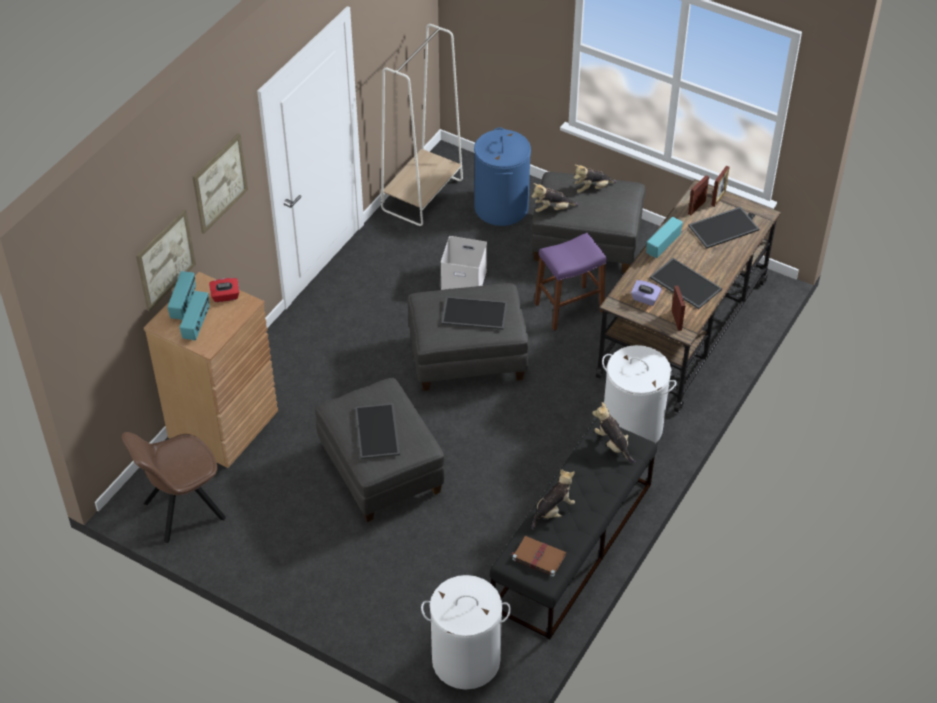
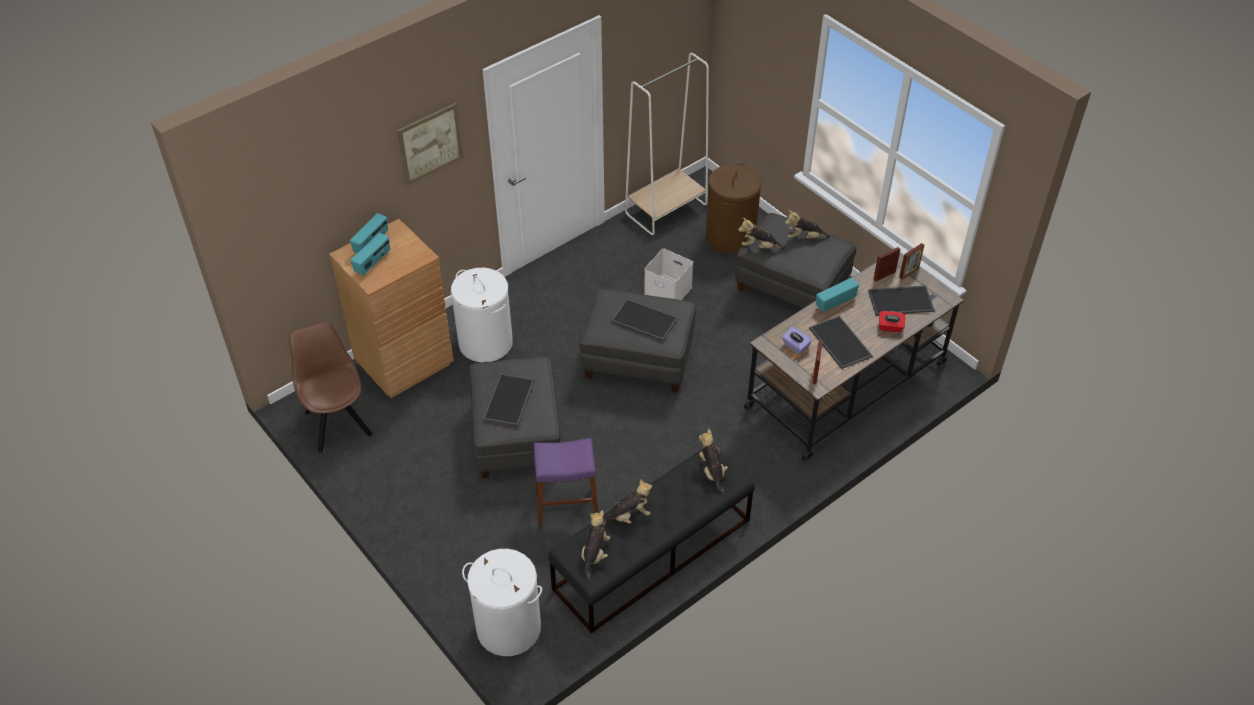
camera: 20 degrees right, 0 degrees up
brown chair [122,432,226,543] -> brown chair turned 75 degrees clockwise [289,321,373,453]
picture [136,209,196,311] -> none
red tissue box [209,278,239,302] -> red tissue box moved to [879,311,906,332]
blue laundry basket [474,127,531,226] -> brown laundry basket [706,163,762,254]
brown book [511,536,567,577] -> plush toy [581,510,610,580]
purple stool [534,233,607,331] -> purple stool moved to [534,438,598,527]
white laundry basket [602,345,677,444] -> white laundry basket moved to [451,268,513,362]

